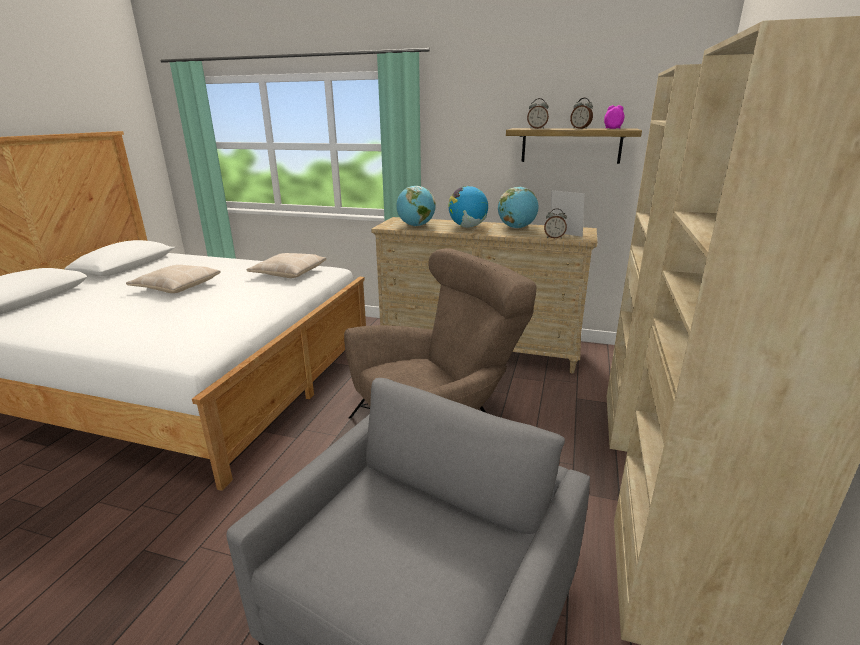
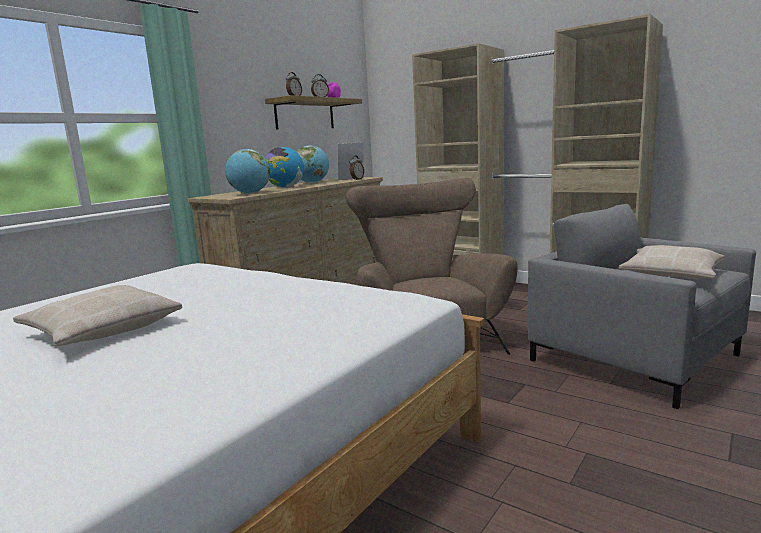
camera: 70 degrees left, 10 degrees down
beige pillow [247,253,326,278] -> beige pillow moved to [619,245,725,279]

